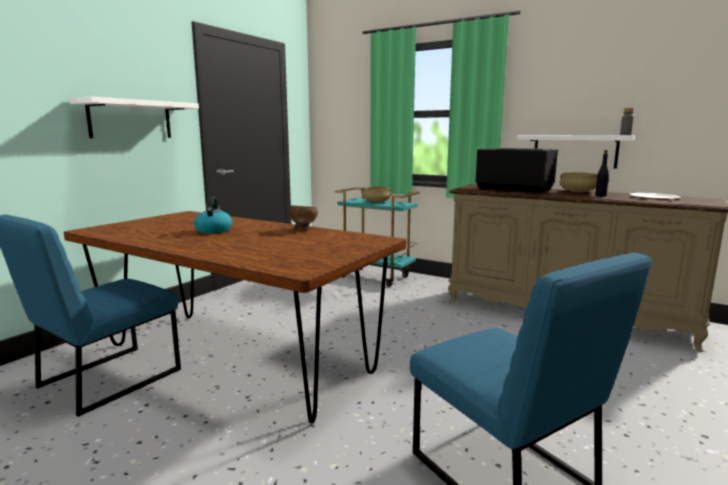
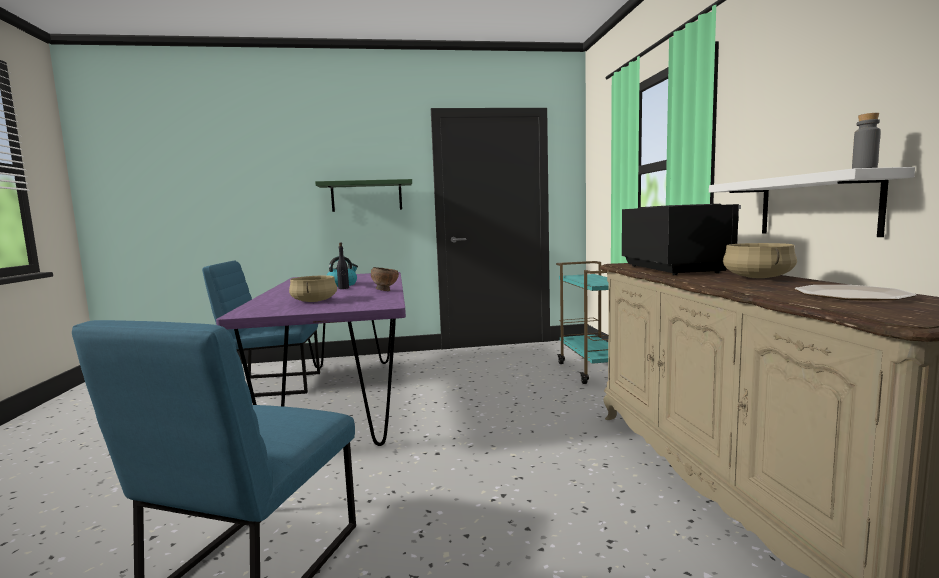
camera: 50 degrees right, 5 degrees down
brown dining table [64,211,406,424] -> purple dining table [216,272,406,446]
white shelf [69,97,199,138] -> green shelf [315,179,412,212]
beige cooking pot [361,186,391,203] -> beige cooking pot moved to [289,275,337,302]
black bottle [595,150,609,196] -> black bottle moved to [337,242,349,289]

